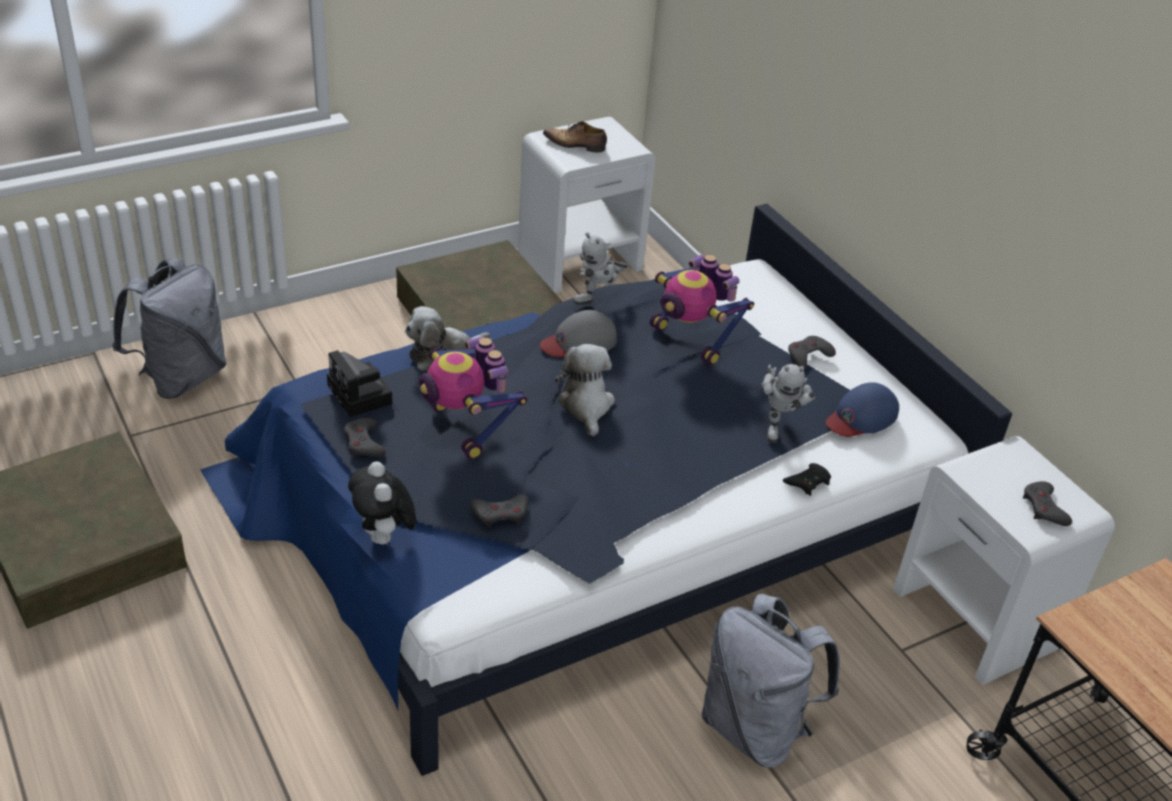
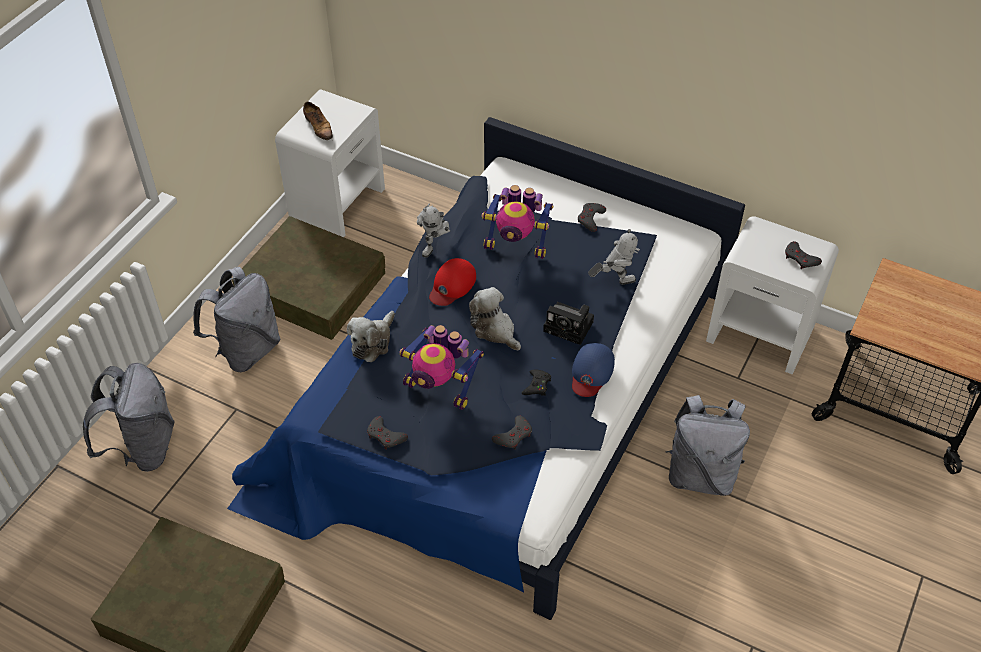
camera: 30 degrees left, 10 degrees up
camera [327,350,393,417] -> camera moved to [543,302,594,345]
plush toy [348,461,416,546] -> none
grey cap [540,310,617,357] -> red cap [429,258,476,306]
shoe [543,121,607,153] -> shoe turned 105 degrees counterclockwise [303,101,333,140]
toy robot [761,364,815,443] -> toy robot turned 75 degrees counterclockwise [588,229,640,285]
black game controller [783,463,831,496] -> black game controller moved to [522,370,551,396]
blue cap [826,382,899,437] -> blue cap moved to [572,343,615,397]
none -> grey backpack [193,267,281,372]

